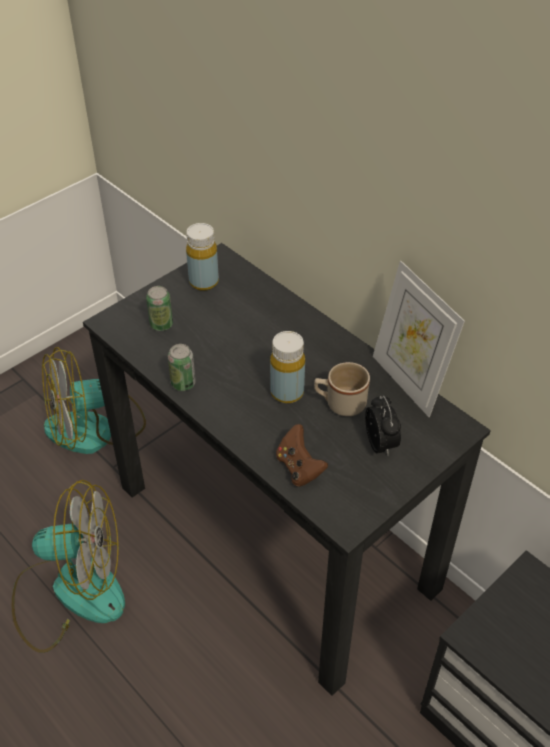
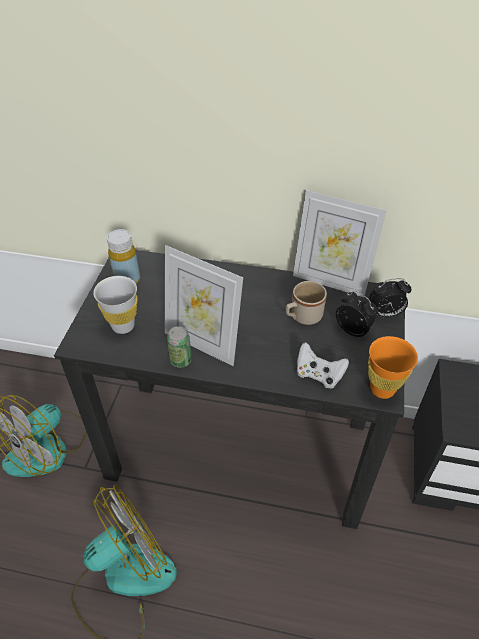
camera: 35 degrees left, 0 degrees up
can [146,286,173,331] -> white cup [93,276,137,334]
yellow bottle [270,331,305,403] -> none
brown game controller [276,424,328,487] -> white game controller [297,342,349,389]
none -> picture frame [165,245,243,366]
none -> orange cup [368,336,418,399]
none -> alarm clock [369,278,411,318]

